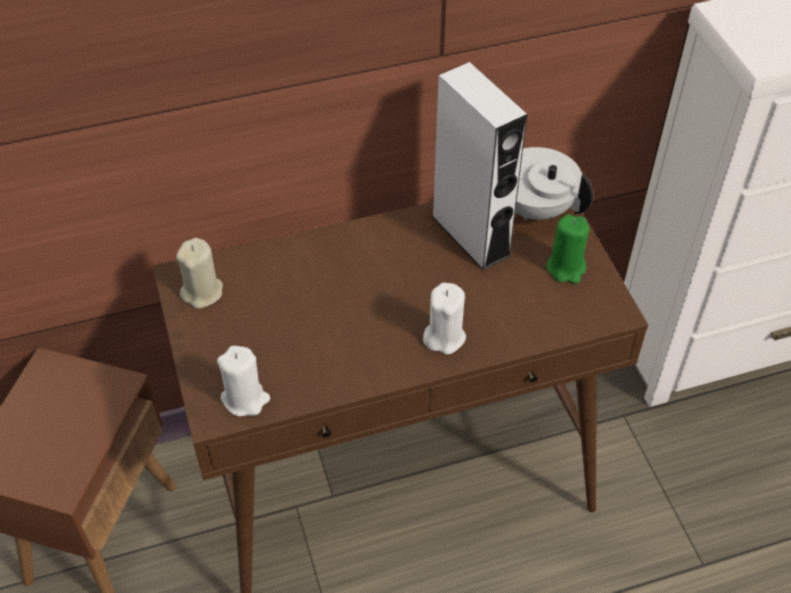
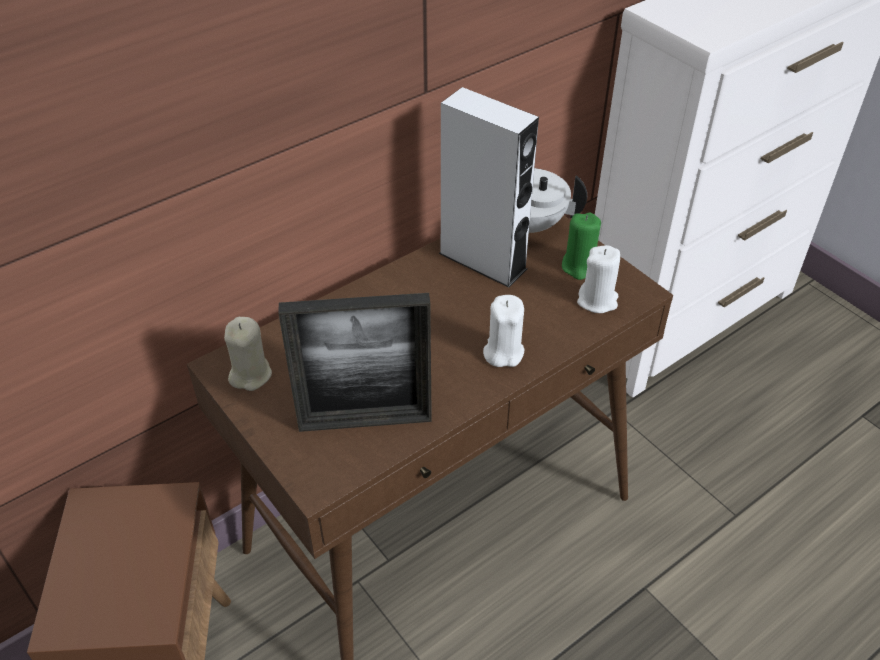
camera: 20 degrees left, 5 degrees down
white candle [217,346,270,416] -> white candle moved to [577,245,620,313]
none -> picture frame [278,293,432,432]

